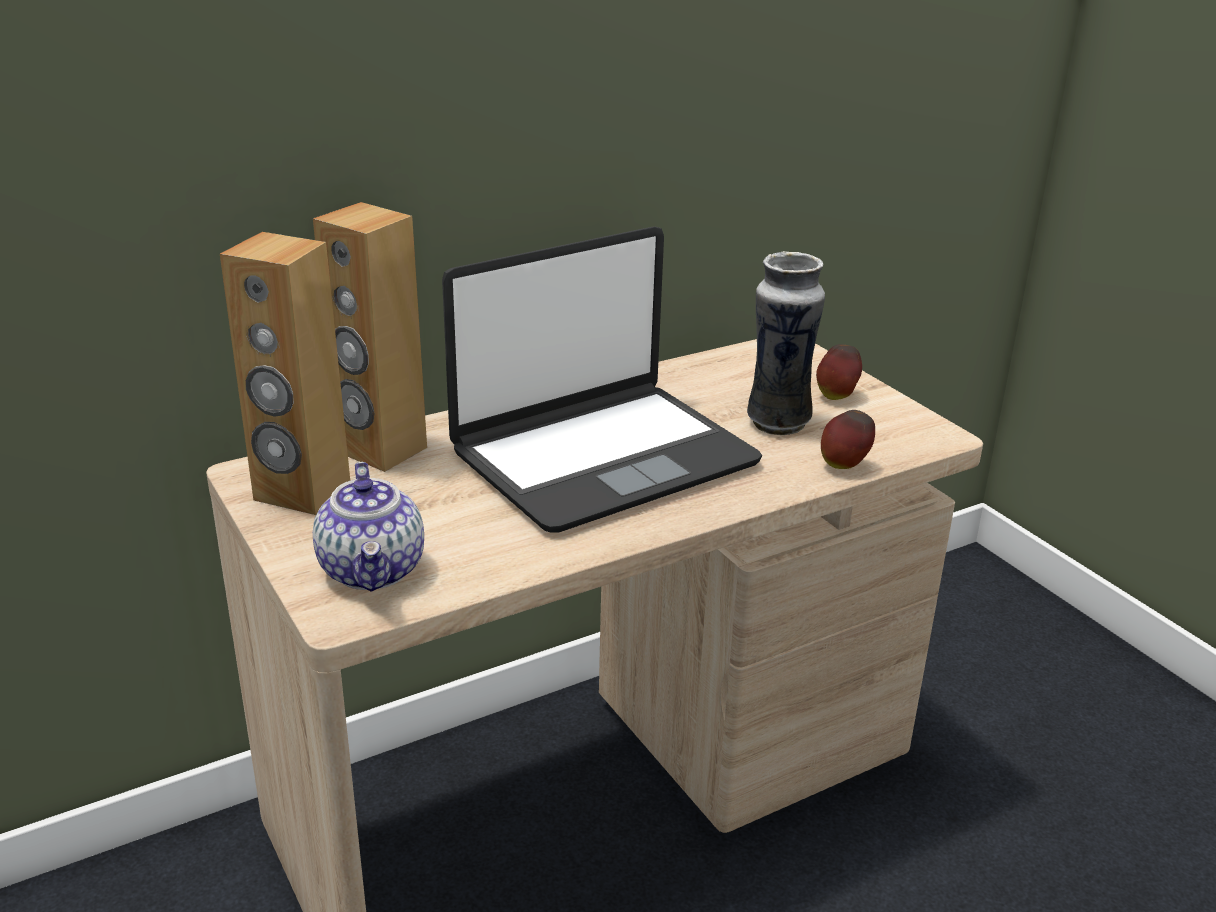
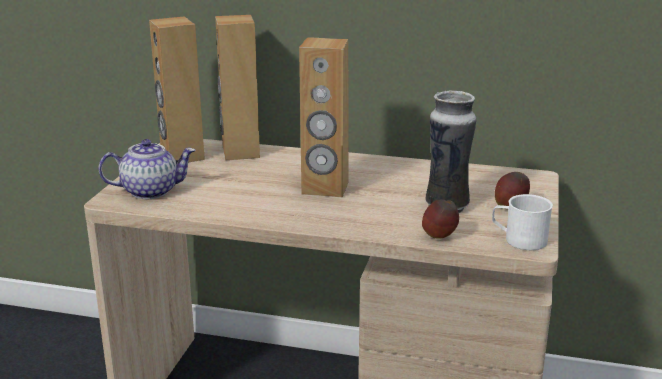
camera: 45 degrees right, 5 degrees down
teapot [313,462,424,592] -> teapot turned 135 degrees counterclockwise [98,139,195,199]
laptop [442,226,762,533] -> brown speaker [299,37,349,197]
none -> white mug [492,194,553,250]

